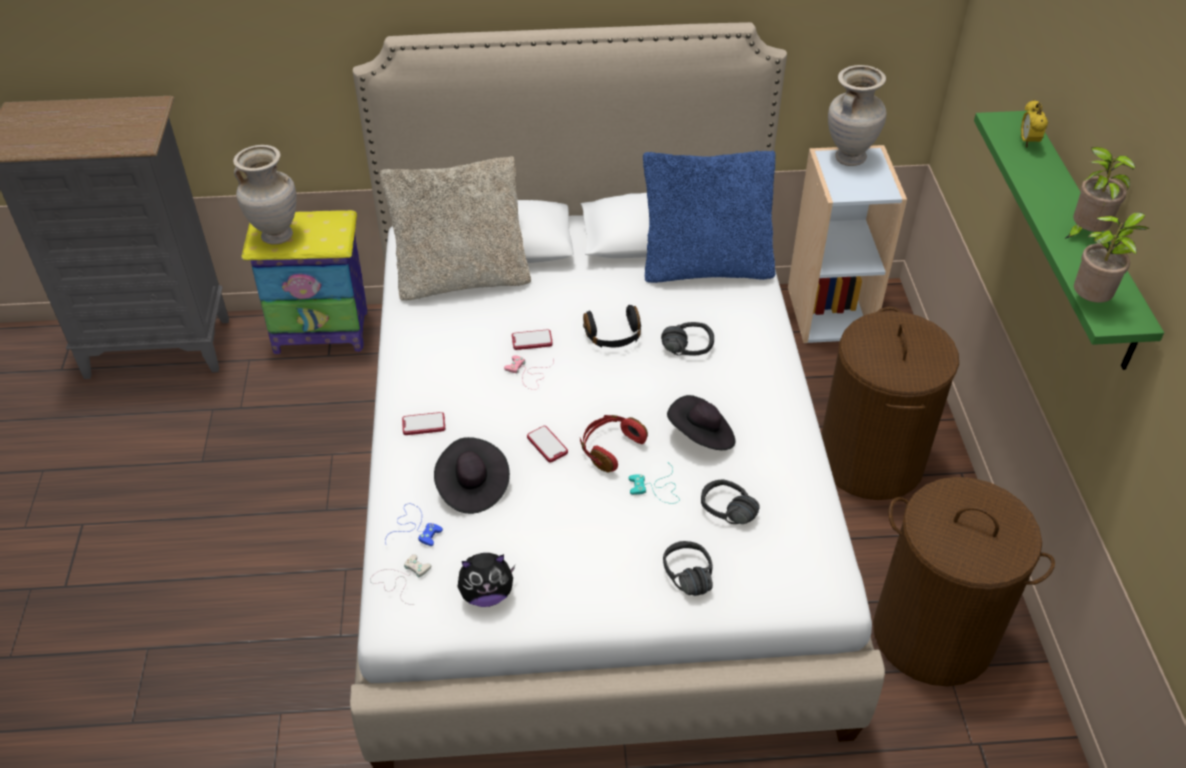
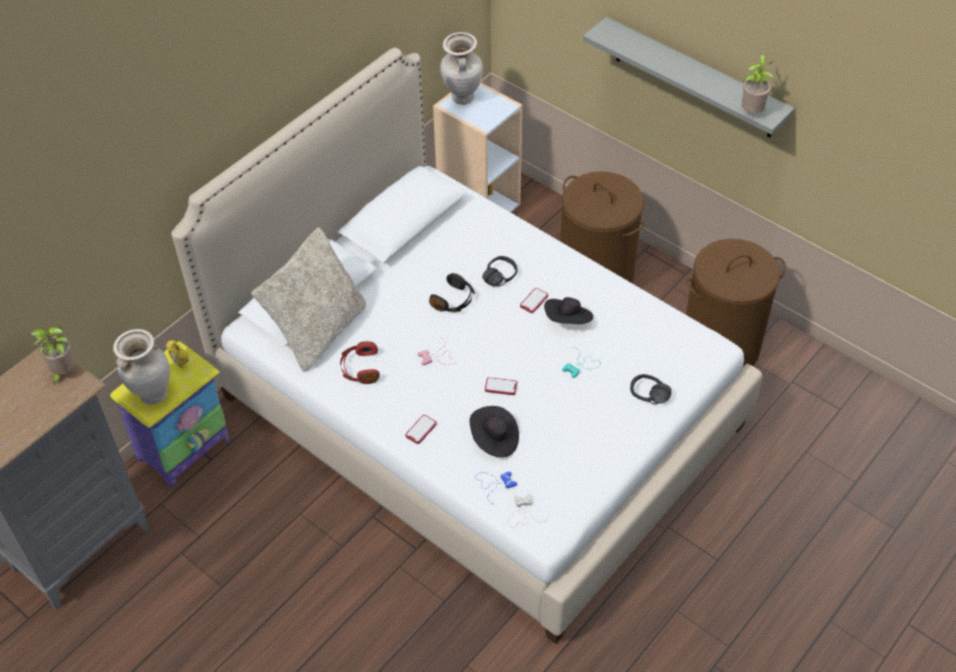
camera: 45 degrees left, 5 degrees up
plush toy [458,553,515,607] -> none
phone [512,330,553,350] -> phone moved to [520,288,548,313]
red headphones [580,415,648,473] -> red headphones moved to [340,341,380,384]
blue pillow [643,151,776,283] -> none
black headphones [701,479,760,524] -> none
green shelf [974,111,1164,370] -> grey shelf [583,17,795,137]
alarm clock [1021,100,1048,148] -> alarm clock moved to [166,340,189,368]
potted plant [1065,147,1135,239] -> potted plant moved to [29,326,75,385]

